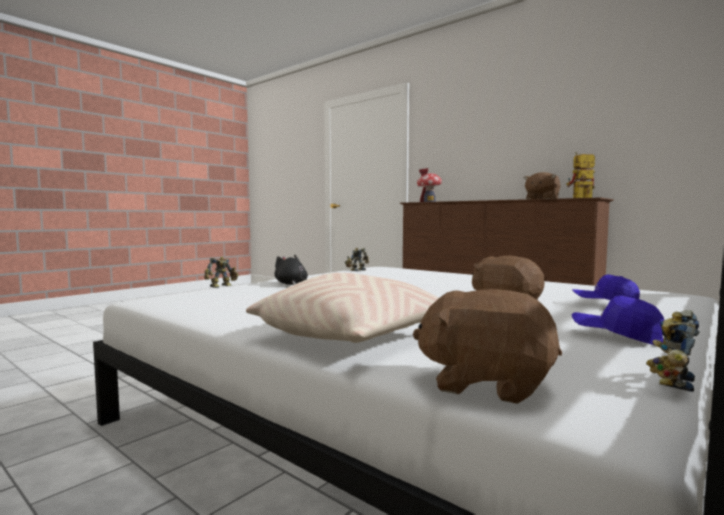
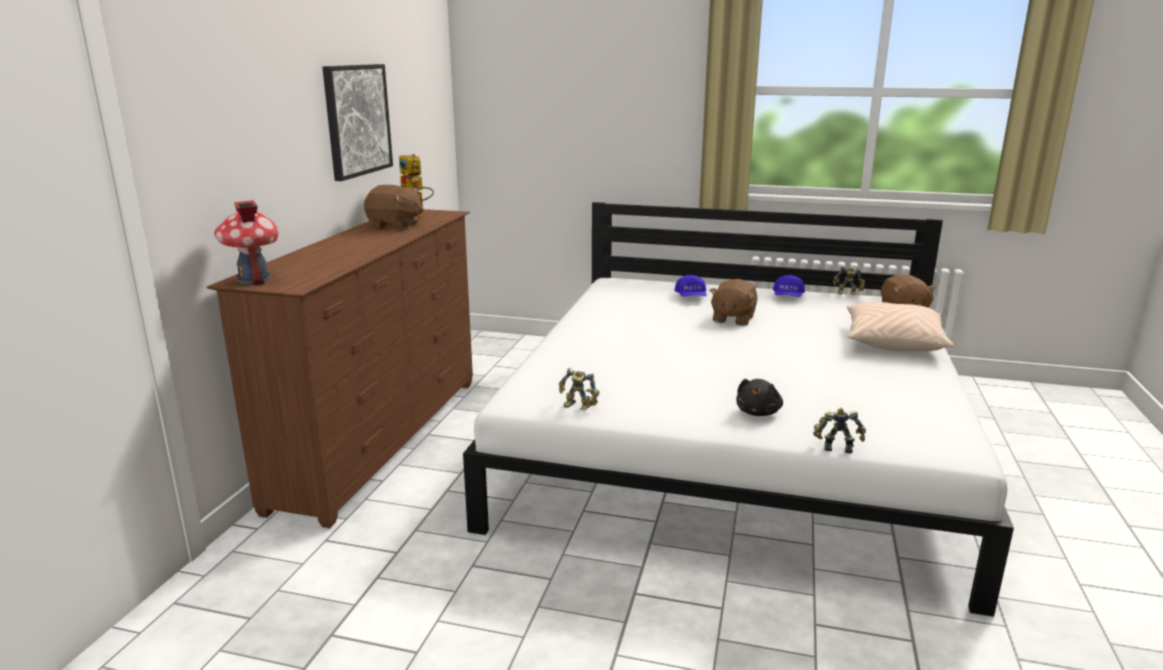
camera: 115 degrees left, 15 degrees up
none -> picture [322,64,393,181]

